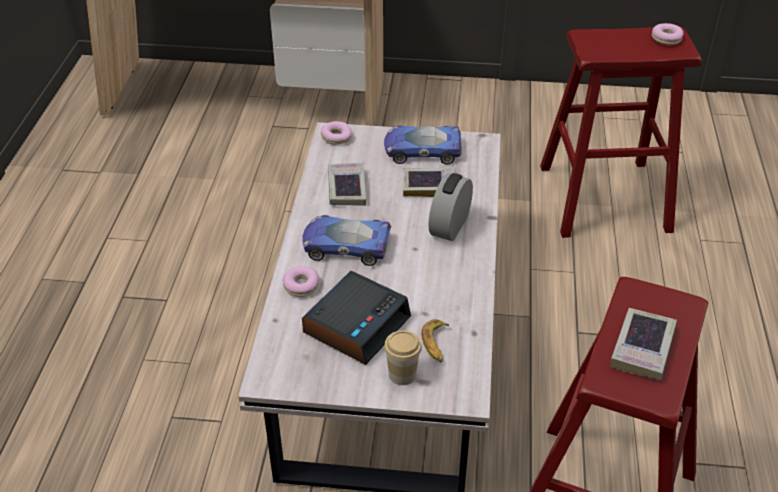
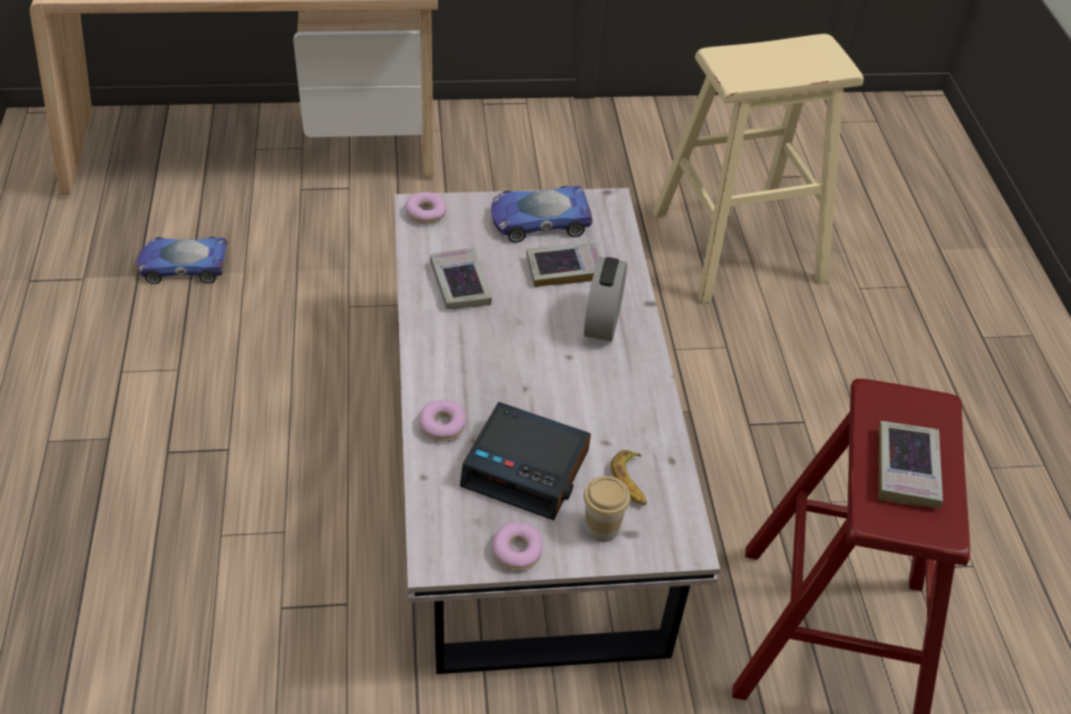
camera: 15 degrees left, 5 degrees up
toy car [302,215,391,266] -> toy car moved to [137,237,228,284]
alarm clock [302,271,411,365] -> alarm clock turned 90 degrees clockwise [460,402,591,520]
red stool [540,26,702,238] -> beige stool [653,34,863,304]
donut [652,23,684,45] -> donut moved to [492,522,543,571]

